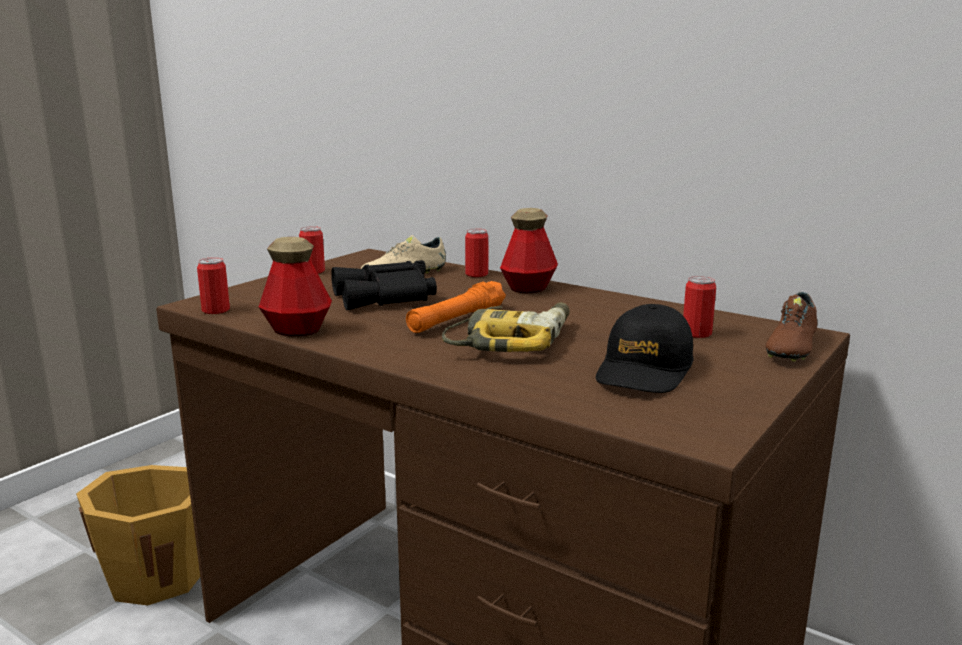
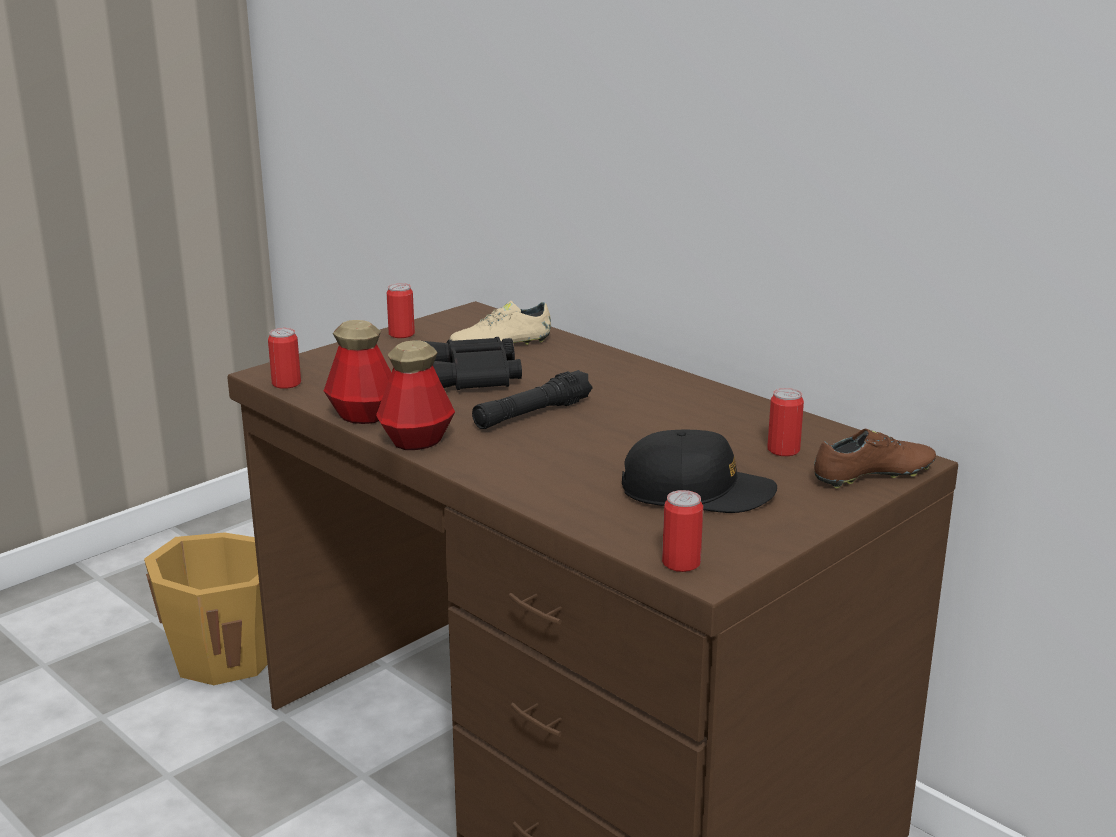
camera: 10 degrees right, 5 degrees up
orange flashlight [406,281,506,333] -> black flashlight [472,370,592,429]
power drill [442,302,570,352] -> none
can [465,229,489,277] -> can moved to [662,490,703,572]
bottle [500,208,558,294] -> bottle moved to [376,340,455,450]
black cap [596,304,693,393] -> black cap turned 120 degrees counterclockwise [622,429,777,513]
brown shoe [766,292,817,362] -> brown shoe turned 150 degrees counterclockwise [814,429,936,488]

